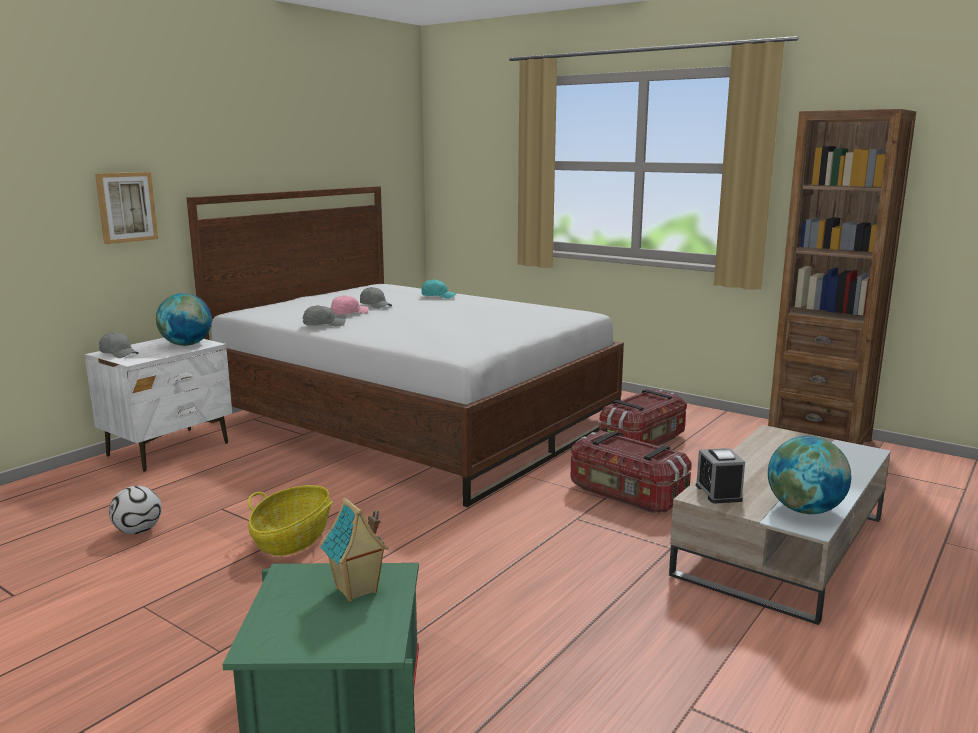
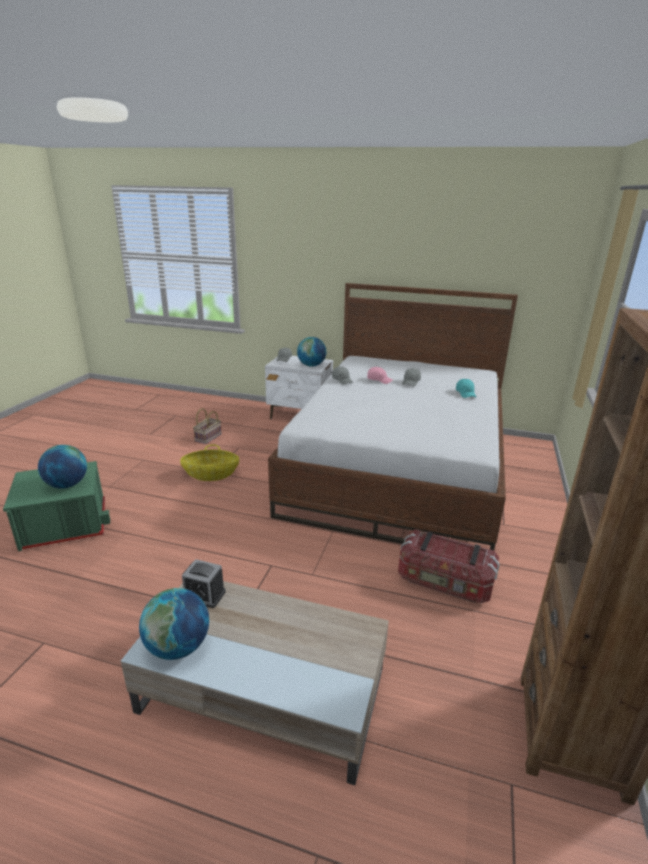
camera: 70 degrees right, 10 degrees up
picture [95,172,158,244] -> none
football [109,486,162,534] -> basket [193,408,222,444]
toy house [320,497,389,602] -> globe [38,445,87,489]
storage box [571,430,692,513] -> none
alarm clock [696,448,745,503] -> alarm clock turned 135 degrees counterclockwise [182,559,226,608]

